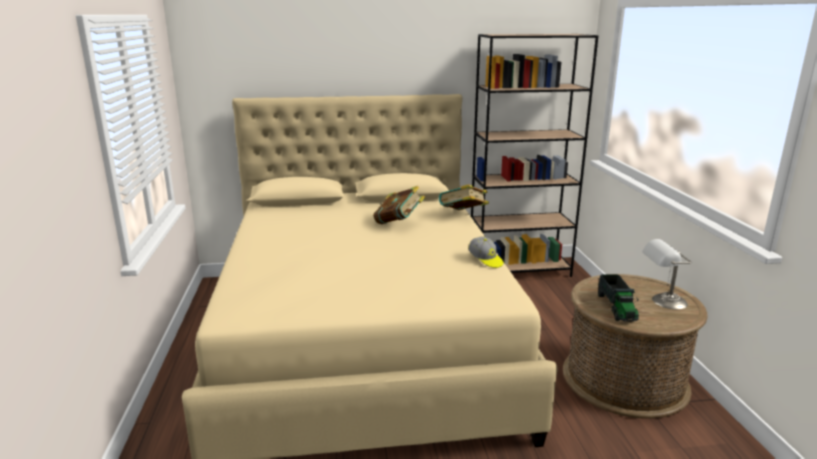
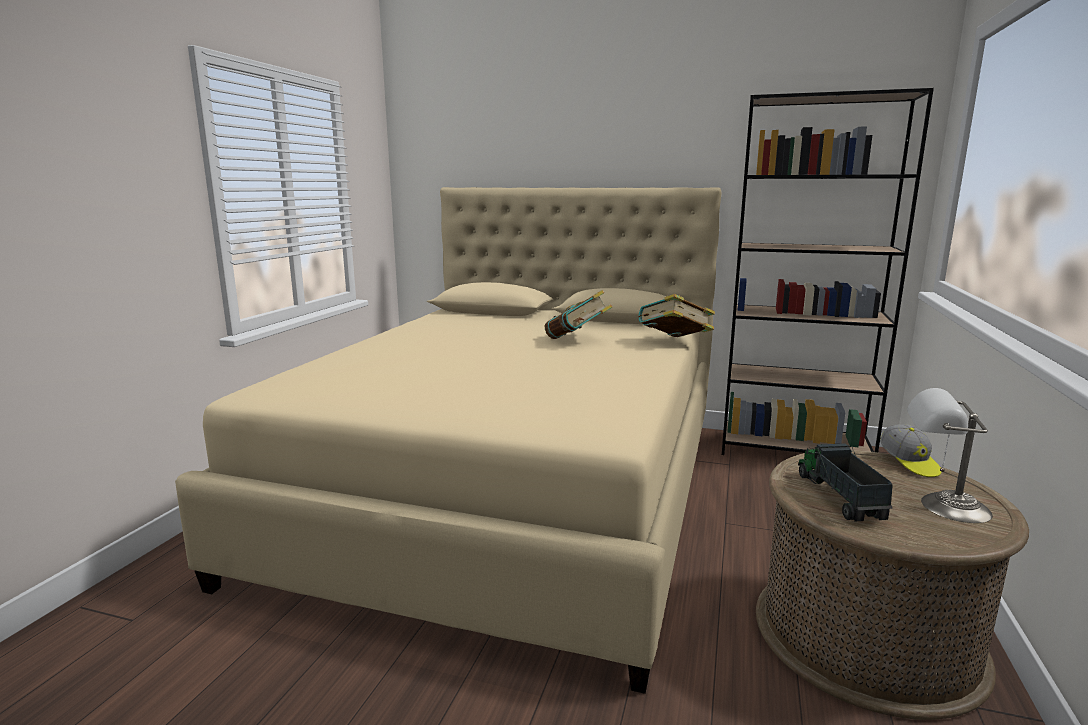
camera: 25 degrees right, 5 degrees down
cap [468,236,504,268] -> cap moved to [880,424,941,477]
toy truck [598,275,639,321] -> toy truck turned 150 degrees clockwise [798,443,893,522]

